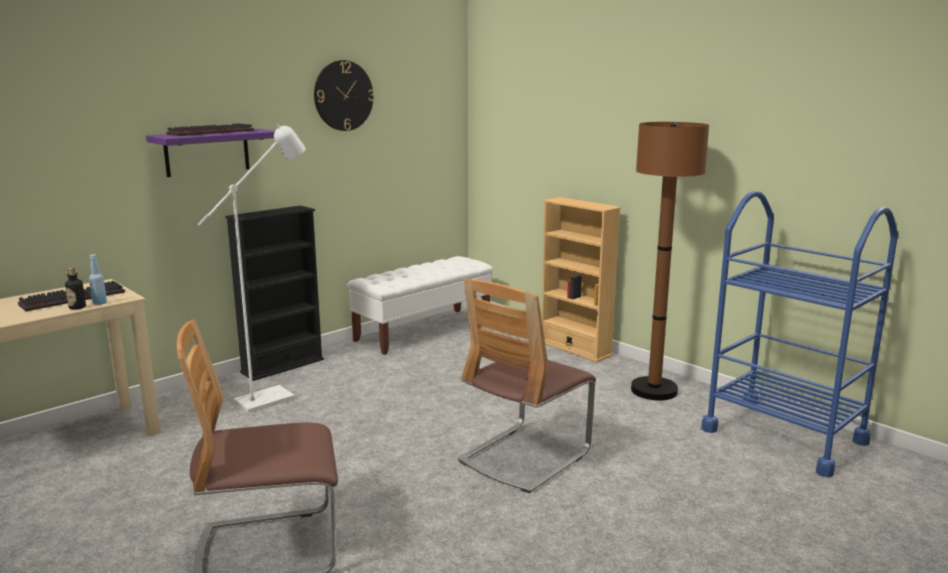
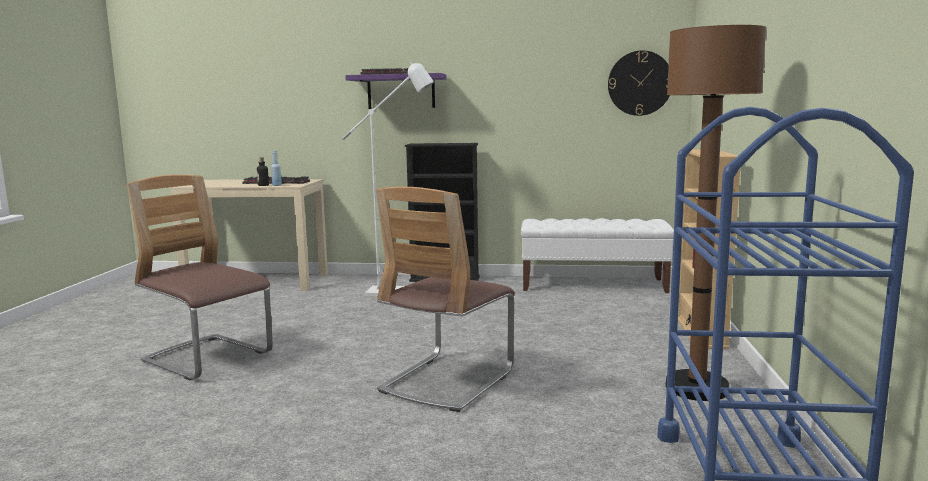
camera: 50 degrees right, 5 degrees down
wall clock [314,60,374,131] -> wall clock moved to [608,50,670,116]
chair [458,279,596,493] -> chair turned 60 degrees counterclockwise [376,187,515,412]

